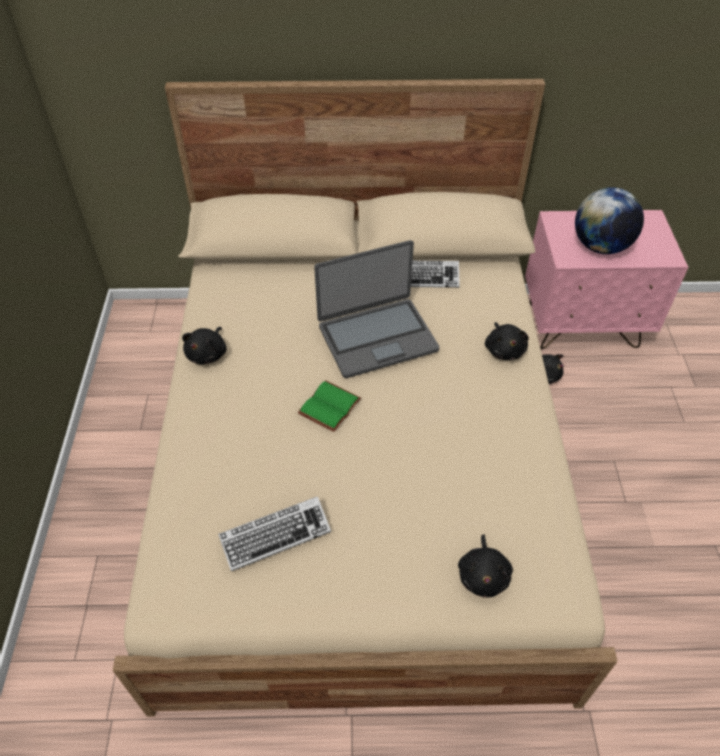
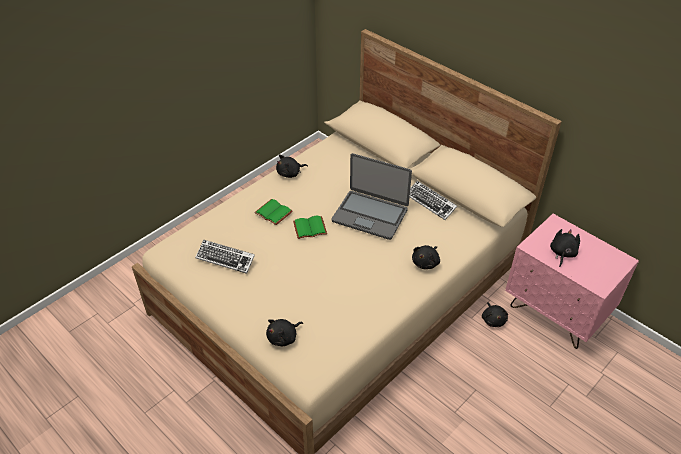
camera: 45 degrees right, 5 degrees down
globe [575,187,644,254] -> black plush toy [550,229,580,267]
none -> green book [254,199,293,225]

